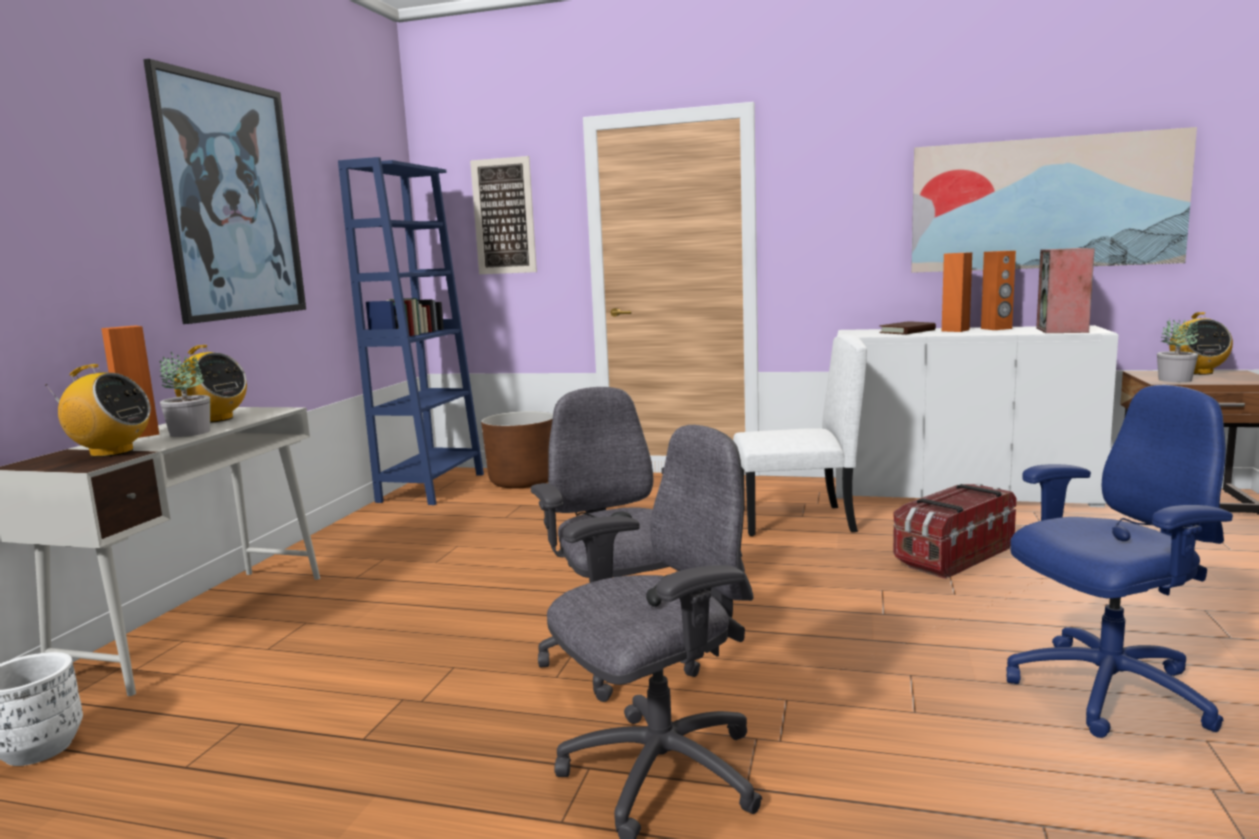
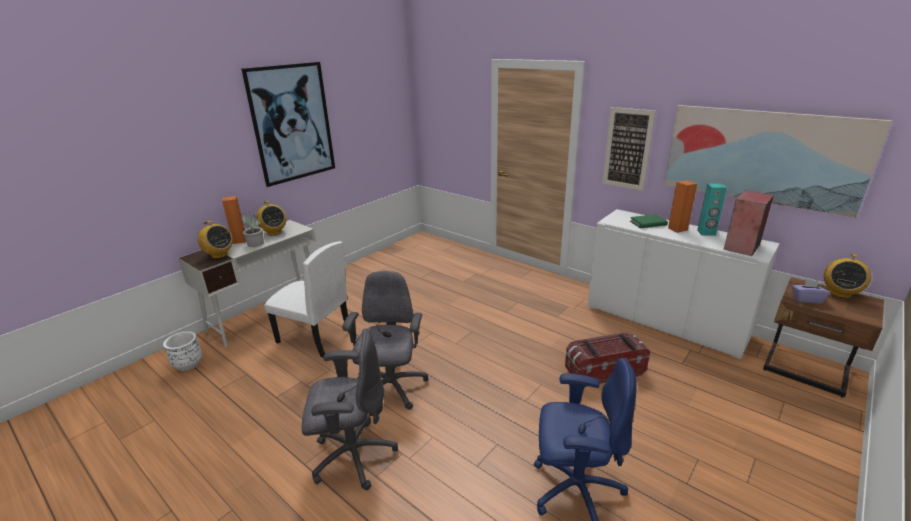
camera: 25 degrees right, 15 degrees up
blue bookcase [338,157,484,505] -> none
picture [470,156,537,274] -> picture moved to [602,107,656,191]
brown planter [481,411,553,489] -> none
white chair [733,334,867,536] -> white chair moved to [264,241,349,357]
brown book [879,321,936,334] -> green book [630,214,668,228]
orange speaker [981,251,1016,330] -> turquoise speaker [697,184,727,236]
potted plant [1157,319,1198,382] -> purple tissue box [792,279,830,304]

